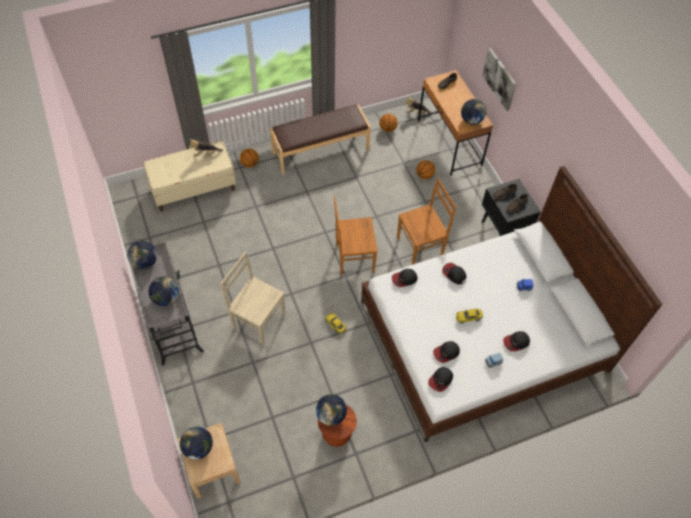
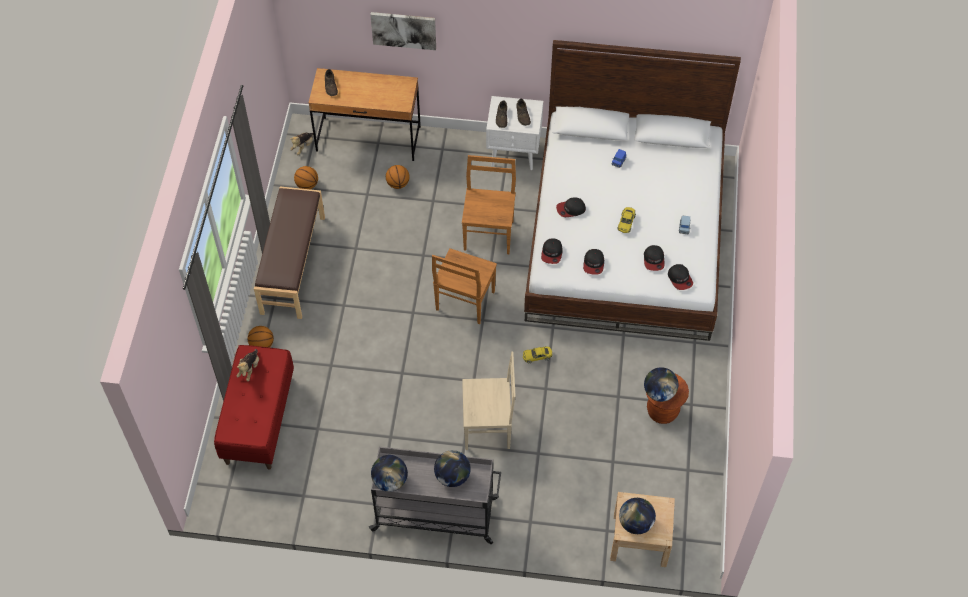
camera: 60 degrees left, 0 degrees up
beige bench [143,141,236,211] -> red bench [214,345,294,469]
beige chair [220,252,285,345] -> beige chair turned 150 degrees counterclockwise [462,352,516,450]
globe [461,99,487,125] -> none
black nightstand [481,179,541,236] -> white nightstand [486,96,543,170]
cap [503,331,530,352] -> cap moved to [583,249,604,275]

